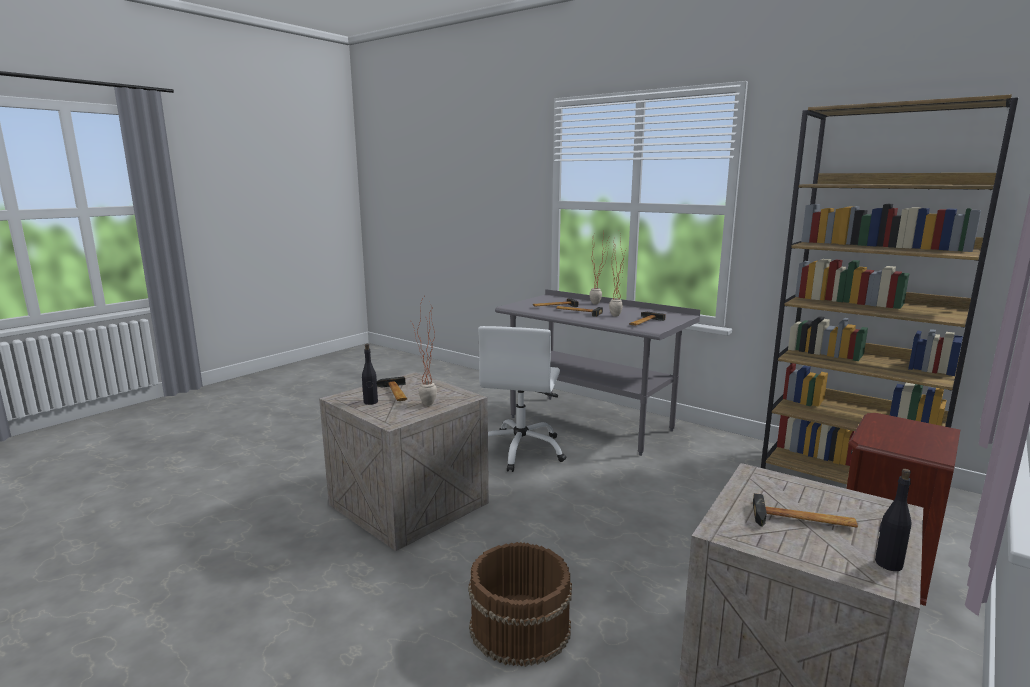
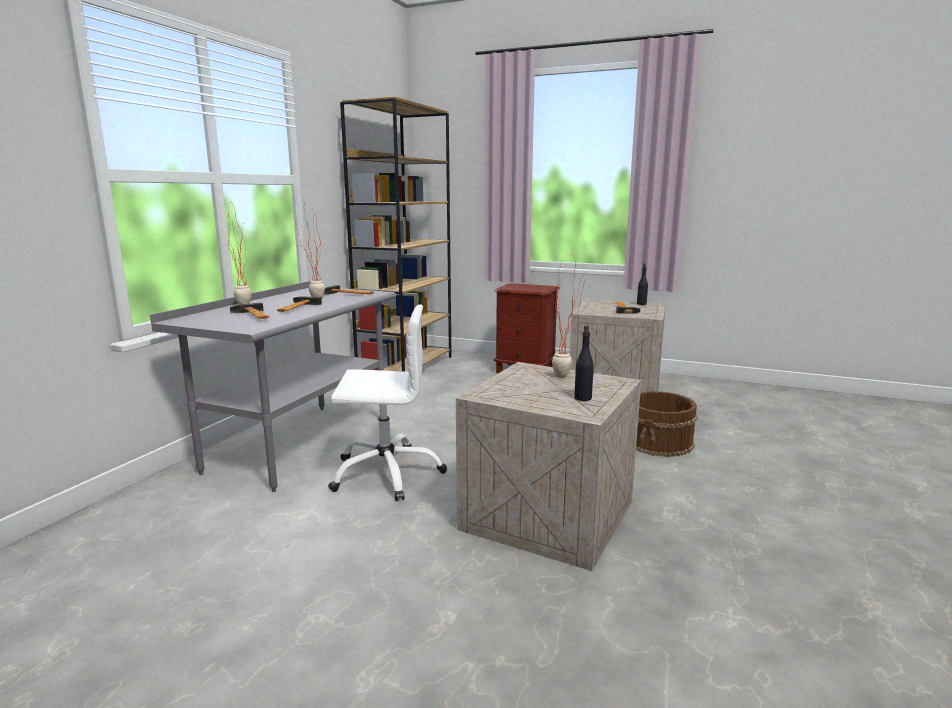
camera: 105 degrees left, 0 degrees up
hammer [377,376,407,401] -> none

